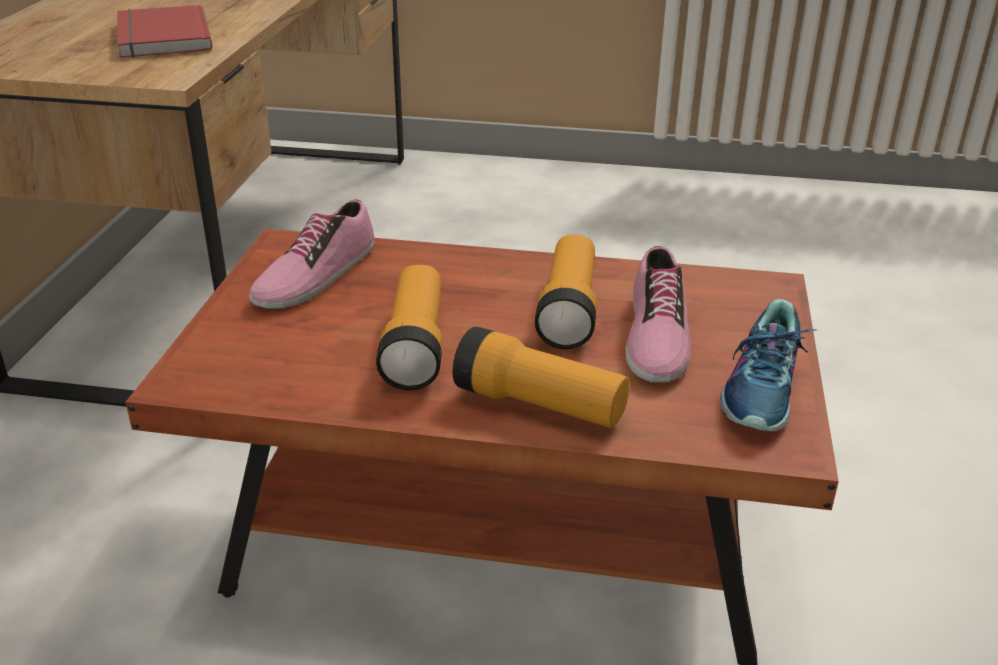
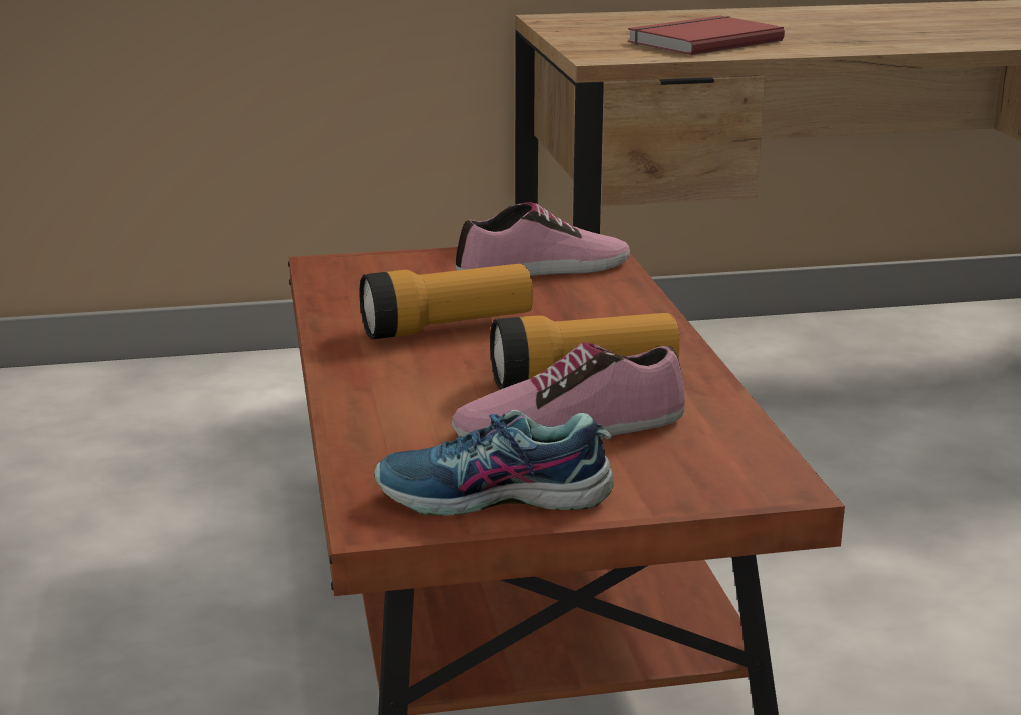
camera: 70 degrees right, 10 degrees down
shoe [249,199,374,309] -> shoe turned 150 degrees clockwise [456,202,630,276]
flashlight [453,327,629,428] -> none

